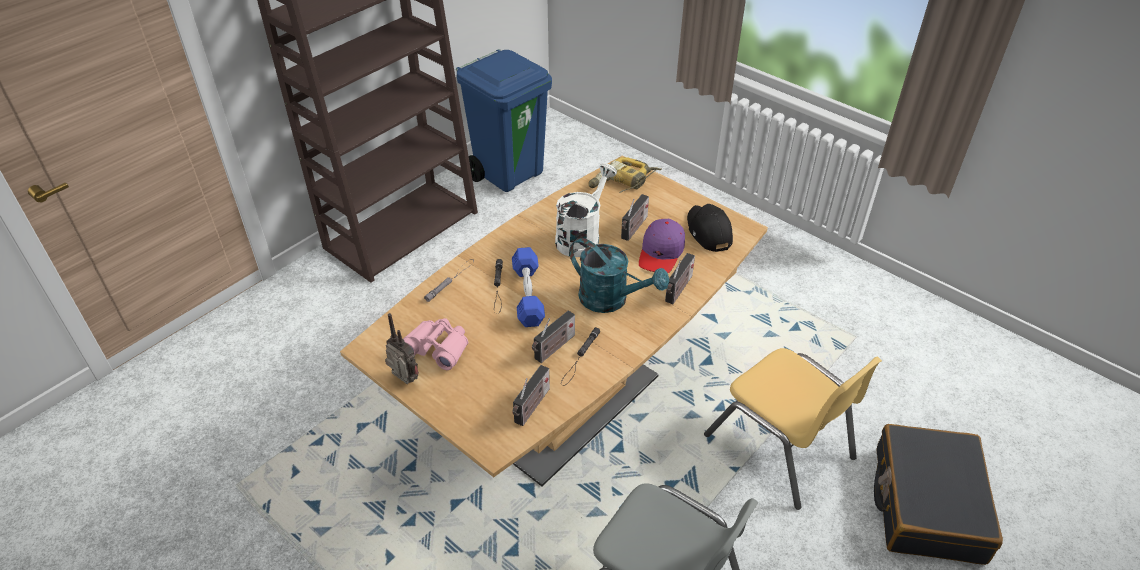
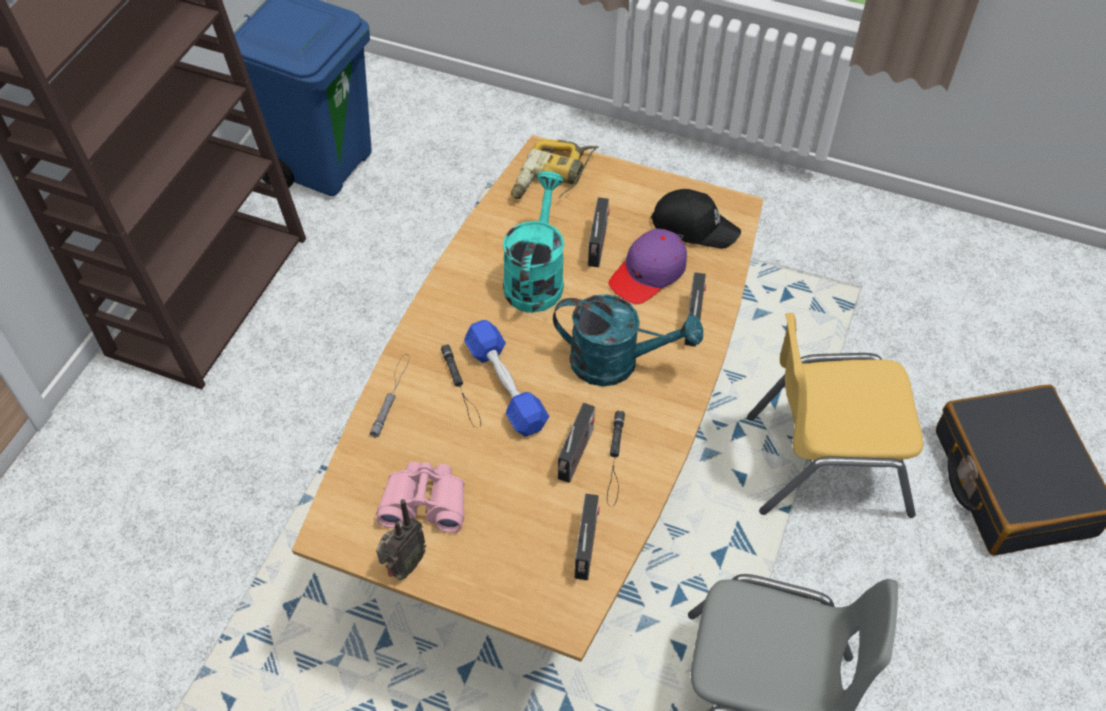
camera: 20 degrees left, 10 degrees up
radio [385,313,419,384] -> radio turned 105 degrees clockwise [376,499,426,580]
white watering can [555,163,617,257] -> turquoise watering can [503,171,564,313]
purple cap [639,219,685,273] -> purple cap turned 45 degrees clockwise [609,229,687,304]
black cap [687,204,733,252] -> black cap turned 150 degrees clockwise [651,189,741,249]
yellow chair [704,348,882,510] -> yellow chair turned 150 degrees clockwise [747,313,923,518]

